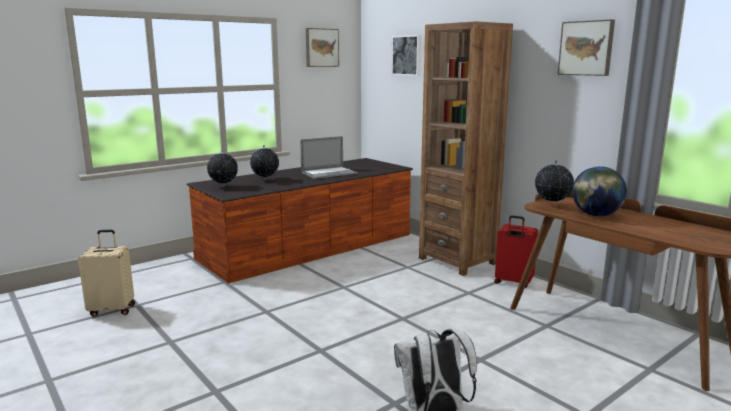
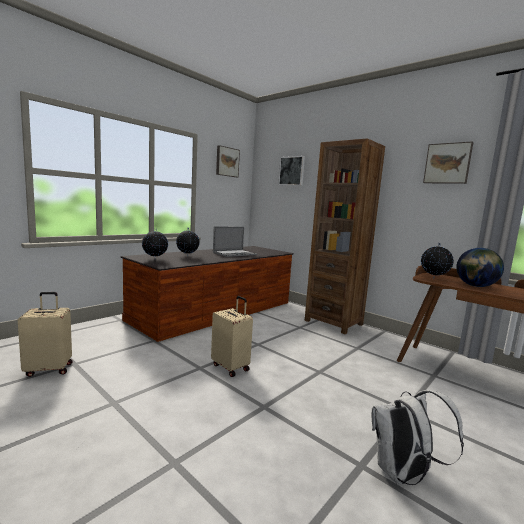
camera: 10 degrees left, 5 degrees down
red suitcase [494,215,538,288] -> none
none -> beige suitcase [211,296,253,377]

